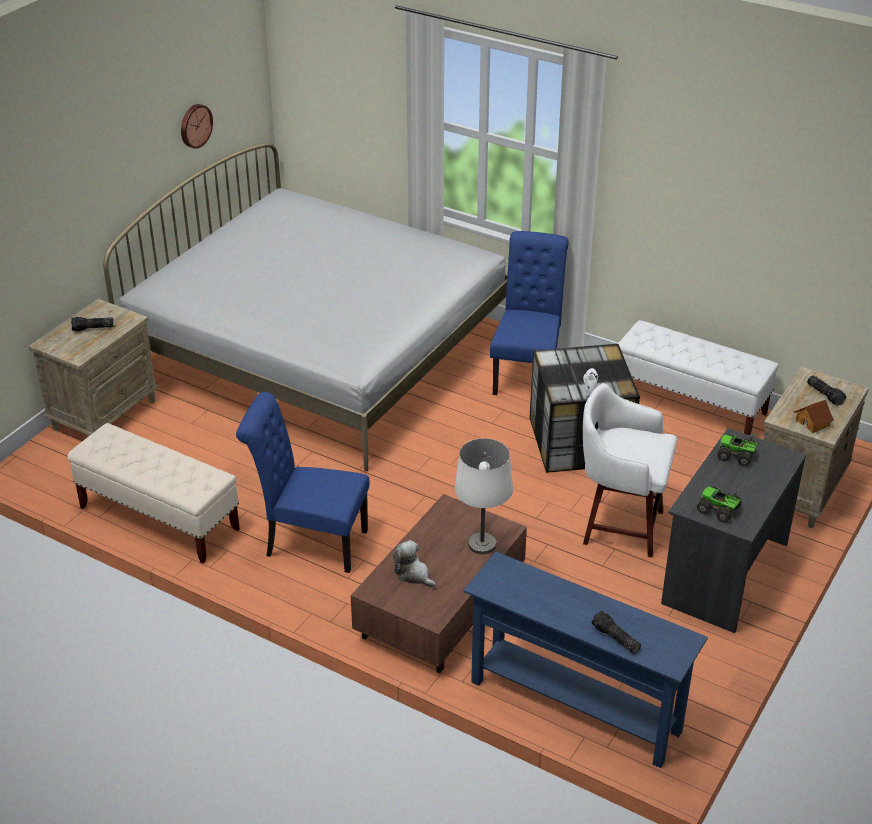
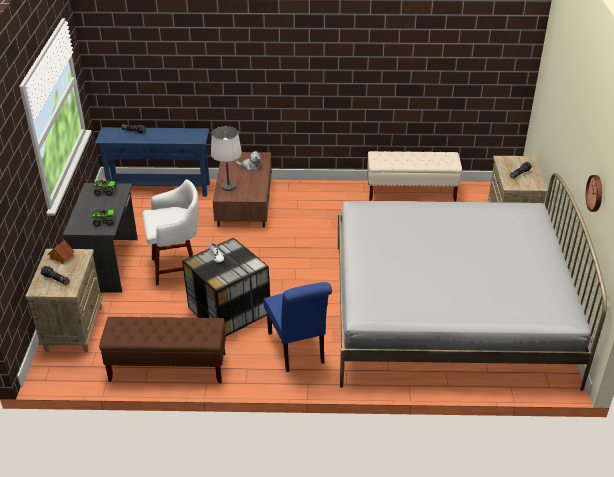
camera: 150 degrees right, 0 degrees up
blue chair [236,392,370,573] -> none
white bench [618,320,779,435] -> brown bench [99,317,226,383]

